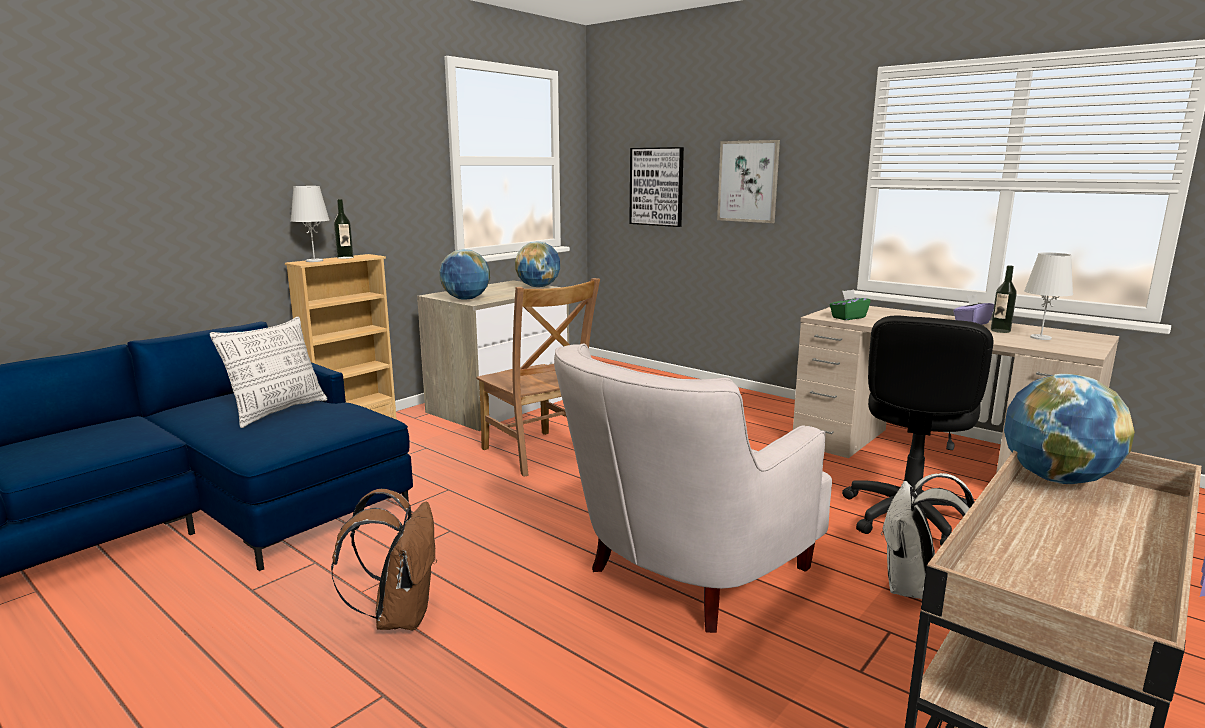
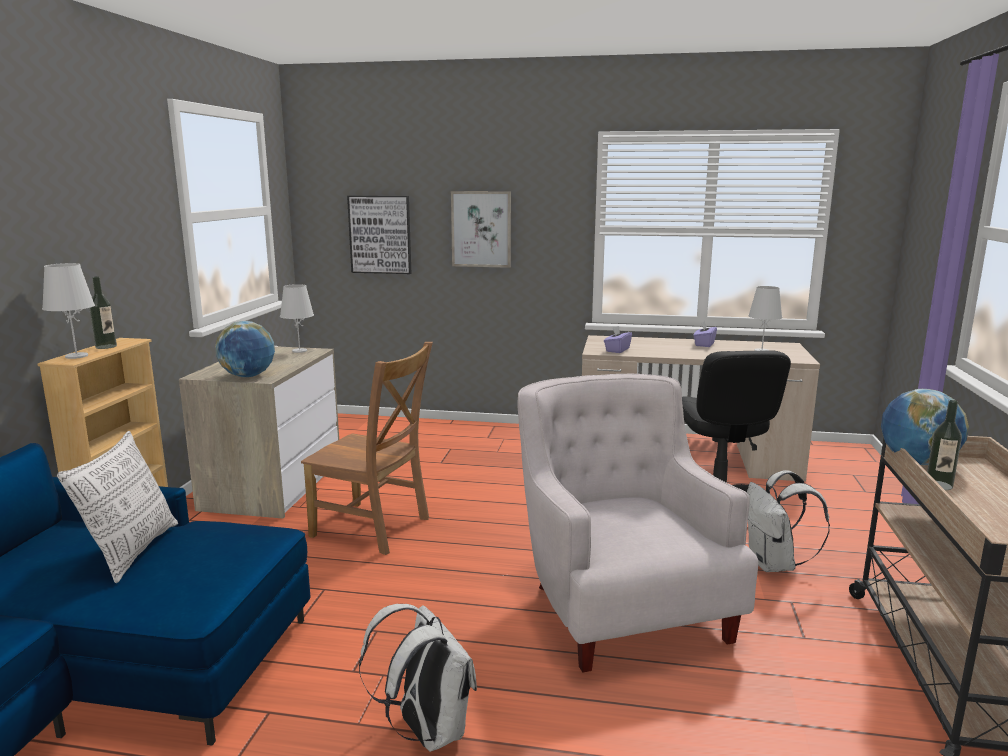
camera: 30 degrees left, 0 degrees up
brown backpack [331,489,437,631] -> white backpack [359,604,477,752]
globe [515,241,560,287] -> white table lamp [280,284,314,353]
white armchair [554,344,832,633] -> white armchair turned 150 degrees clockwise [517,374,758,673]
green tissue box [830,289,871,320] -> purple tissue box [604,326,632,353]
bottle [991,266,1017,333] -> bottle moved to [927,400,962,490]

